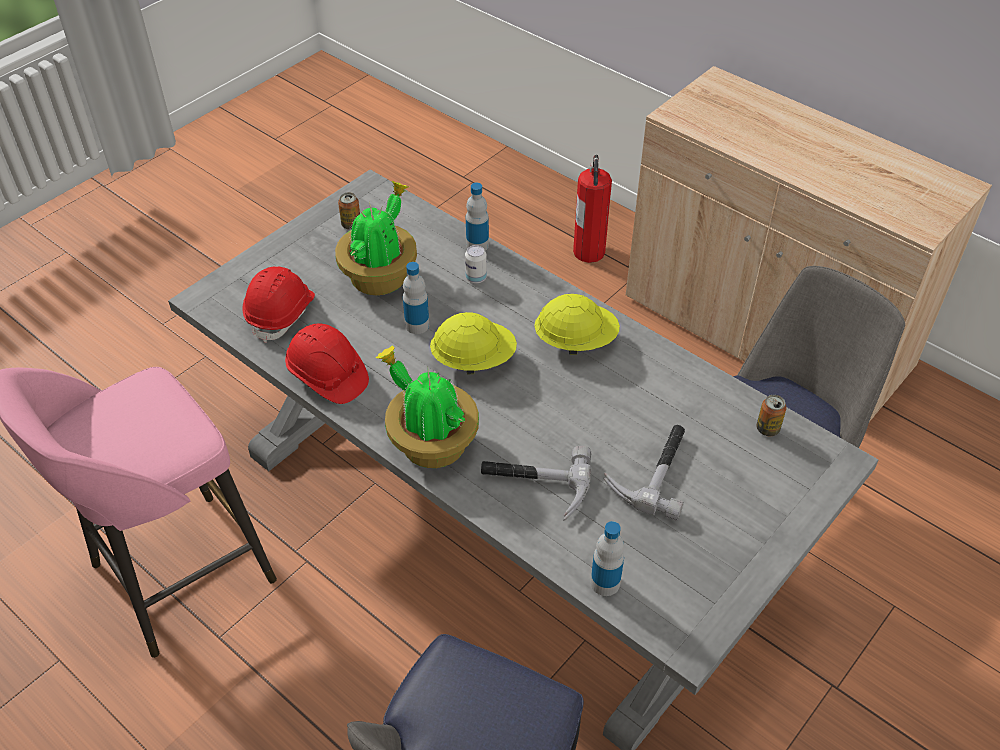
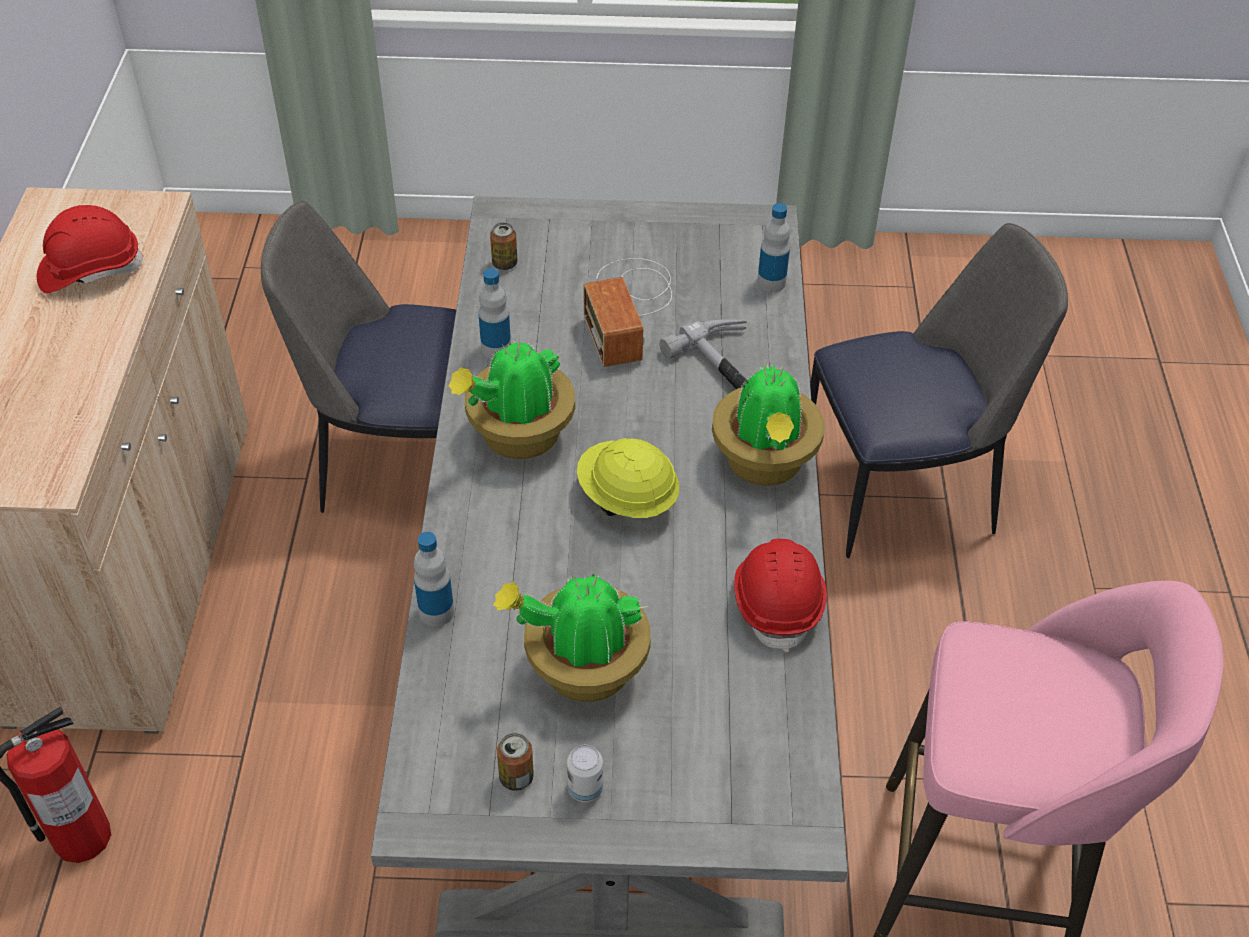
camera: 130 degrees left, 0 degrees up
red hard hat [243,266,315,343] -> red hard hat moved to [37,205,144,293]
bottle [403,262,429,334] -> bottle moved to [479,268,511,359]
can [465,245,487,283] -> can moved to [567,745,603,802]
yellow hard hat [534,294,620,355] -> potted plant [449,334,575,459]
hammer [603,425,685,521] -> radio [583,258,672,367]

